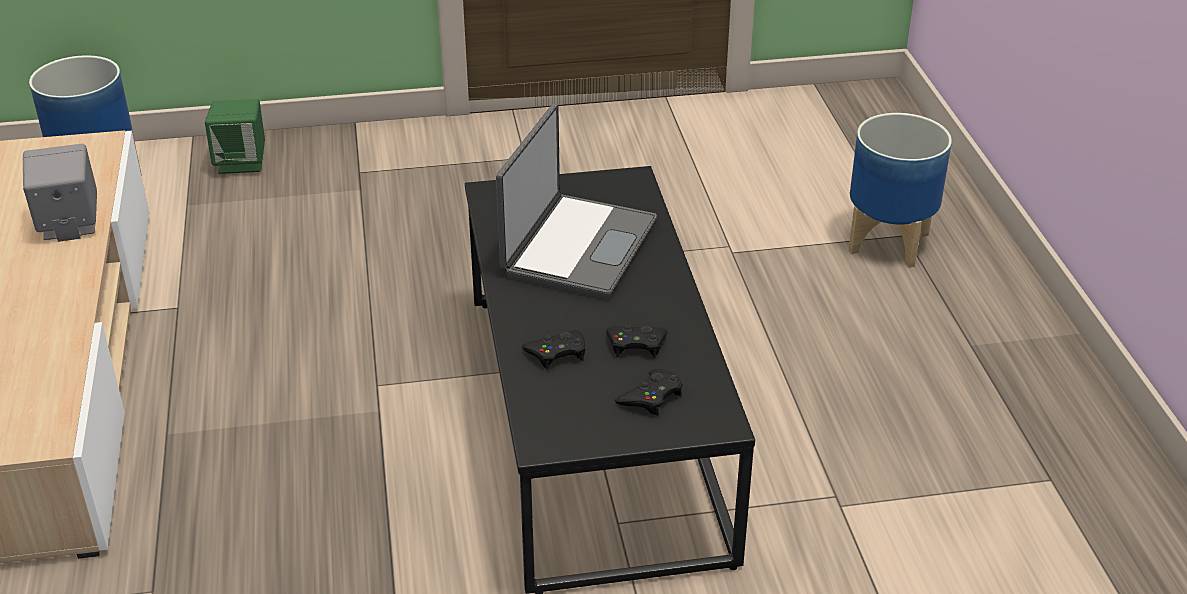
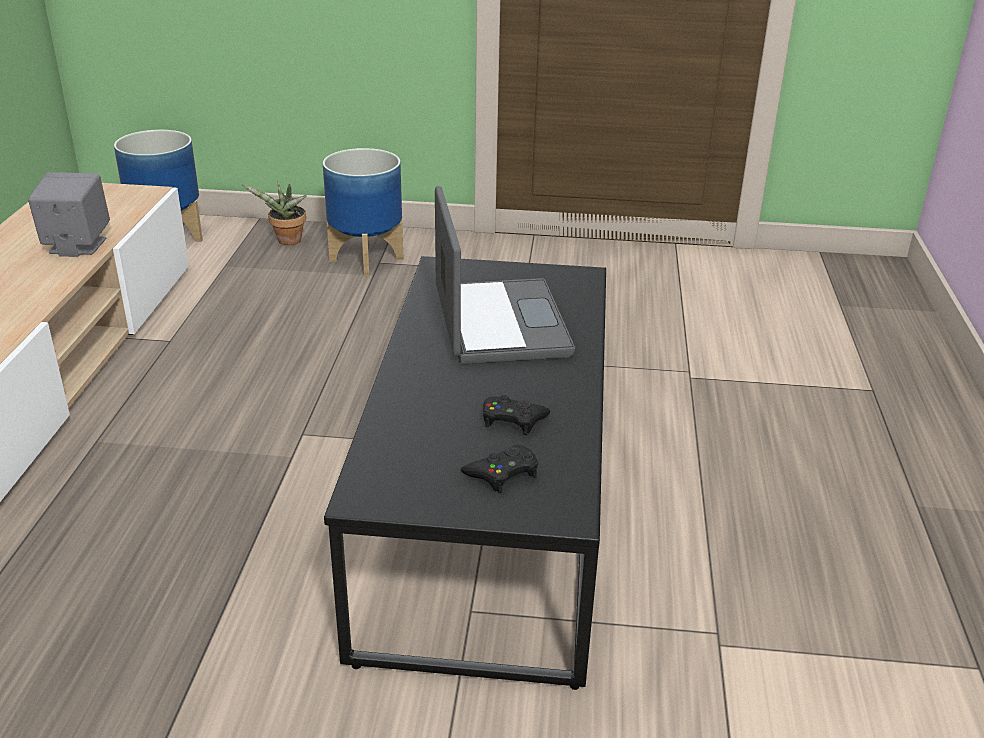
camera: 15 degrees right, 5 degrees down
green speaker [205,99,265,174] -> potted plant [242,181,307,245]
laptop [496,104,657,299] -> laptop turned 45 degrees counterclockwise [435,186,575,365]
black game controller [522,330,585,370] -> none
planter [848,113,952,268] -> planter moved to [323,148,403,276]

